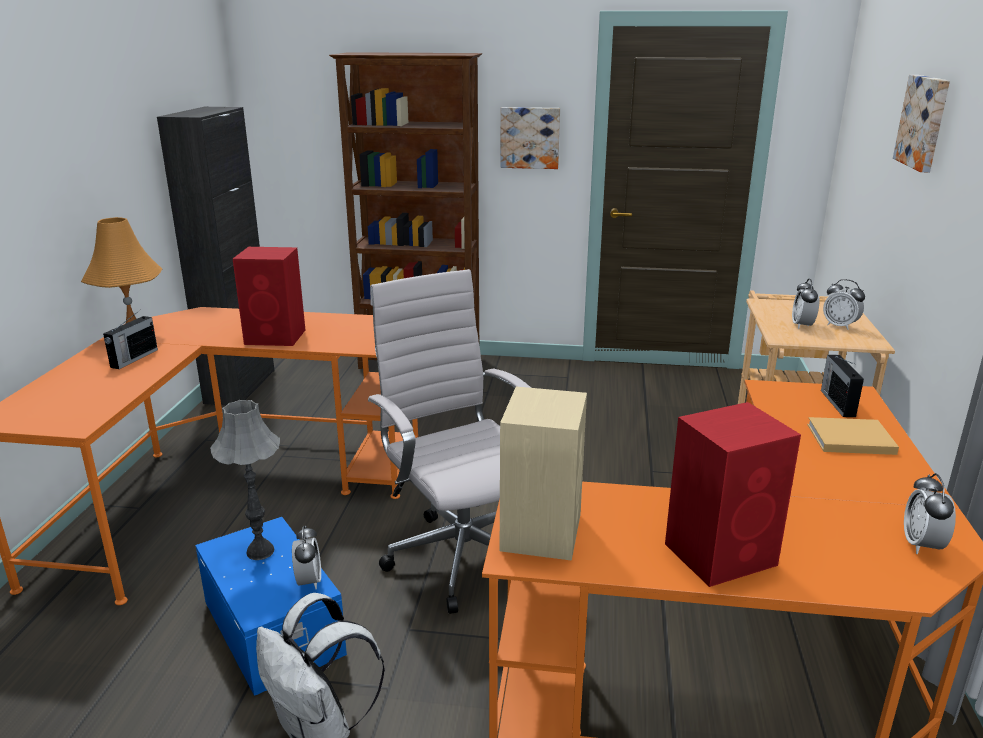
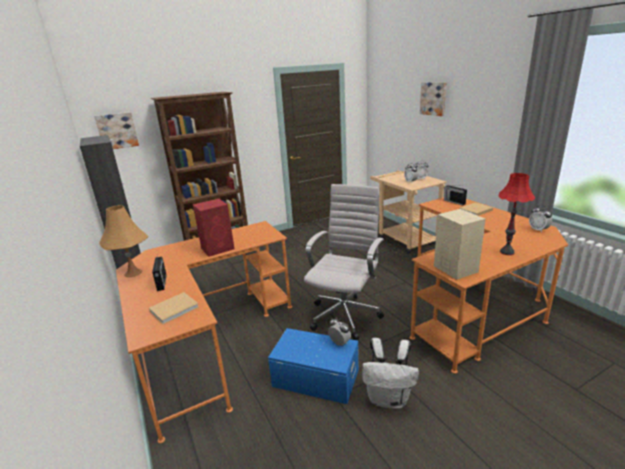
camera: 35 degrees left, 0 degrees up
grey table lamp [210,400,280,560] -> none
white office chair [368,269,531,614] -> white office chair turned 90 degrees clockwise [304,184,384,340]
picture [500,107,560,169] -> picture moved to [95,112,139,149]
red speaker [665,402,801,587] -> red table lamp [498,173,536,255]
none -> beige book [149,292,199,324]

